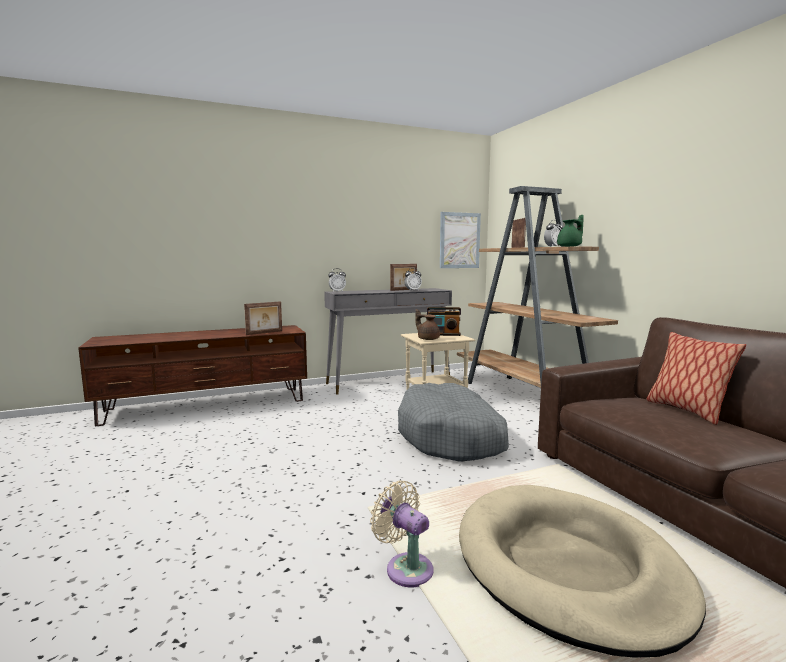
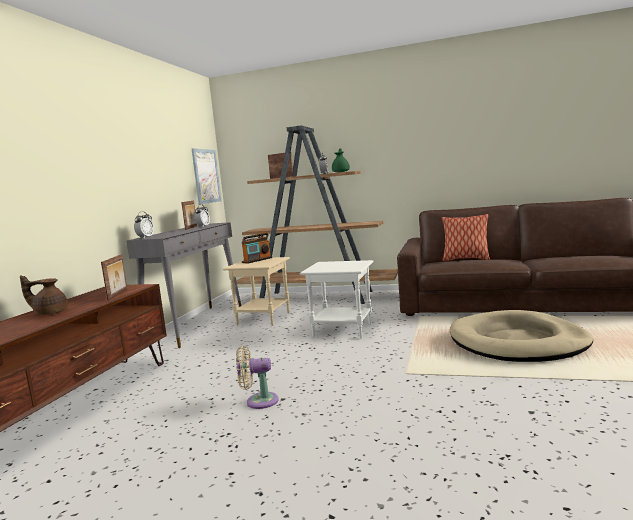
camera: 50 degrees left, 0 degrees up
beige fan [370,480,434,588] -> beige fan moved to [236,346,279,409]
grey dog bed [398,383,509,462] -> white side table [299,260,373,338]
brown teapot [415,309,440,340] -> brown teapot moved to [20,275,68,315]

